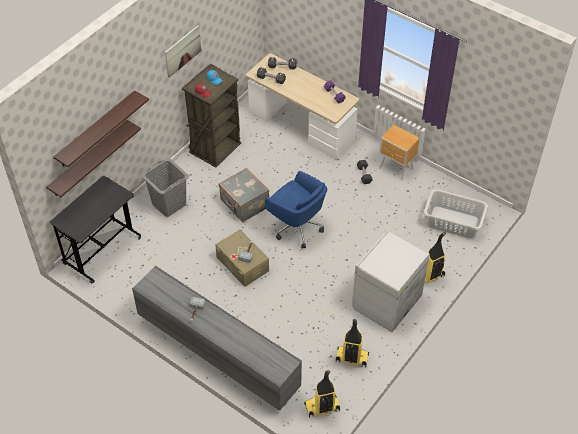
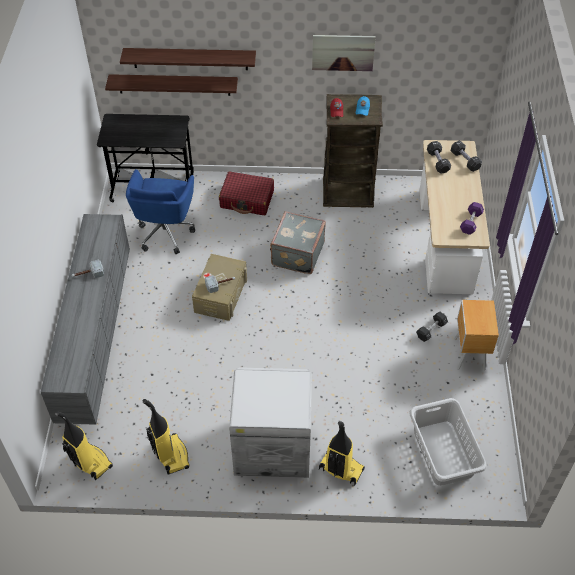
camera: 55 degrees right, 0 degrees up
grey laundry basket [141,158,189,217] -> red suitcase [219,171,274,215]
blue office chair [265,171,327,249] -> blue office chair moved to [126,169,195,254]

